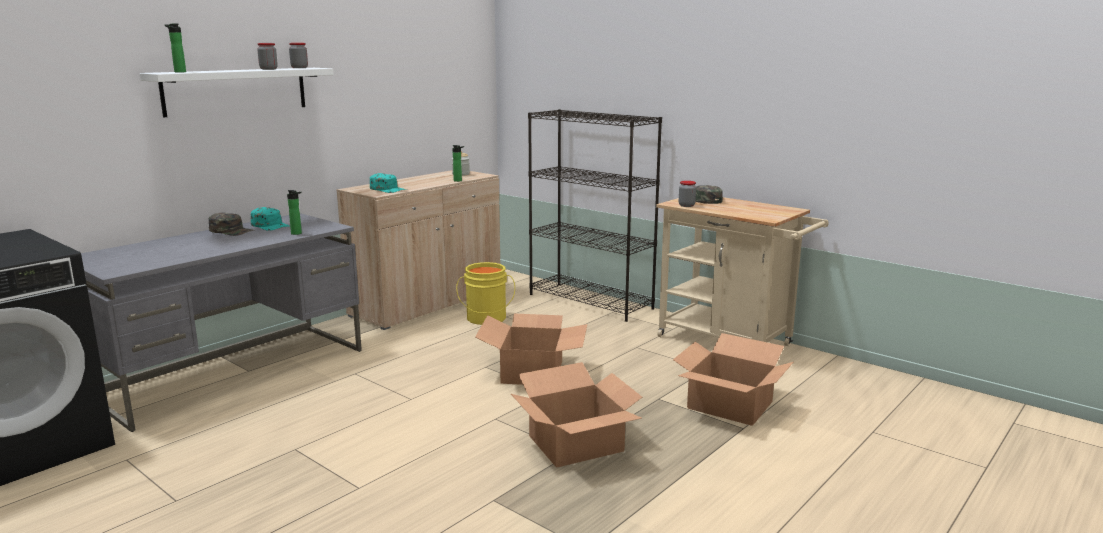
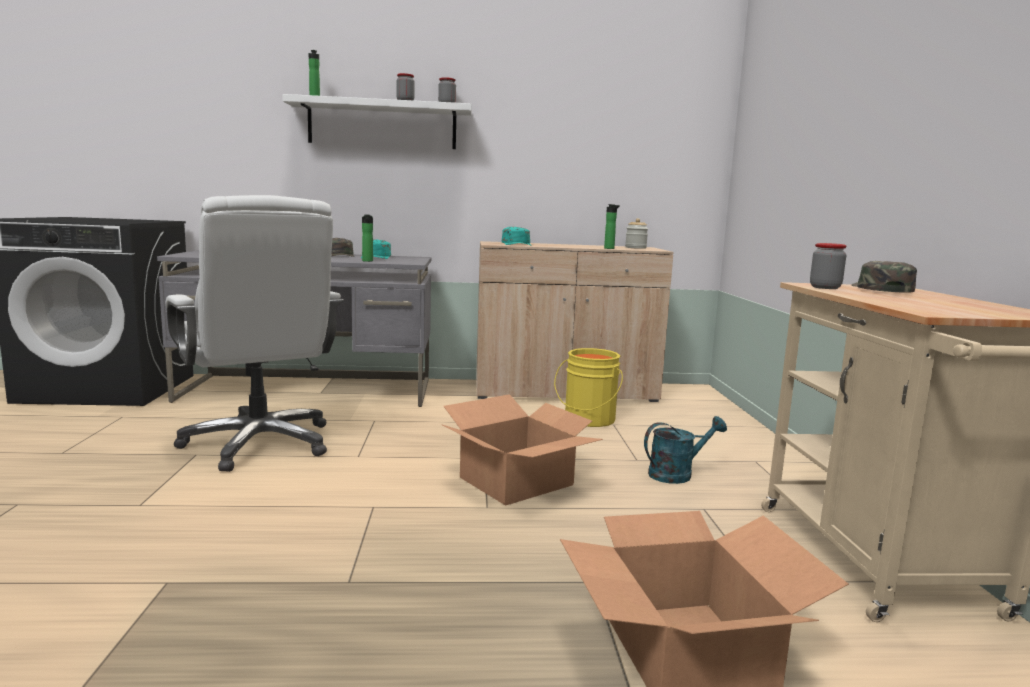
camera: 45 degrees right, 5 degrees down
cardboard box [511,362,642,468] -> none
black bookcase [528,109,662,322] -> none
none -> white office chair [166,195,343,472]
none -> turquoise watering can [644,416,727,484]

